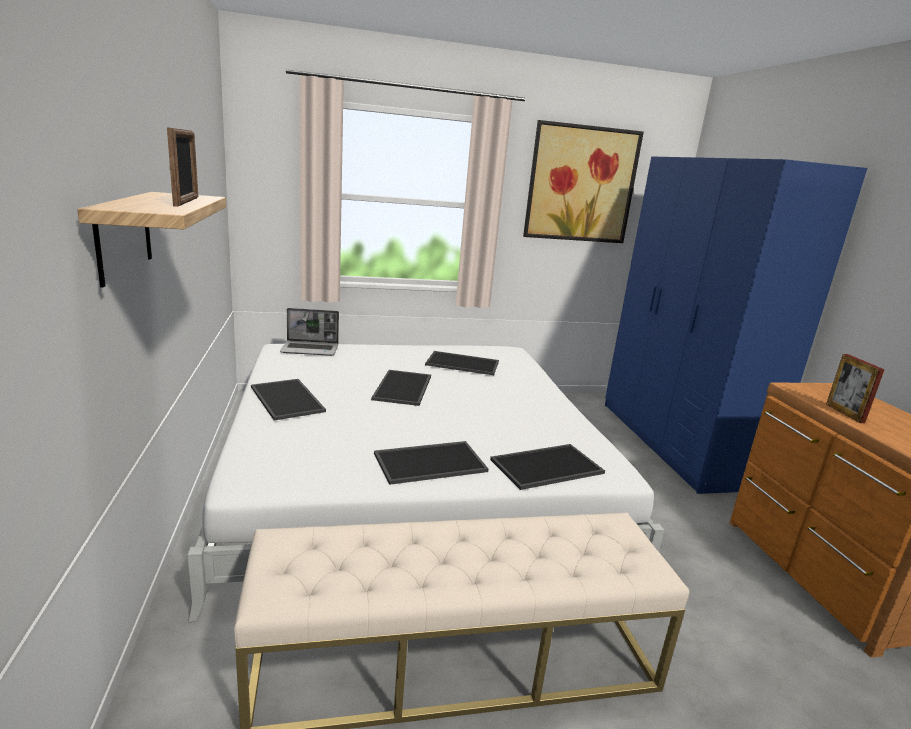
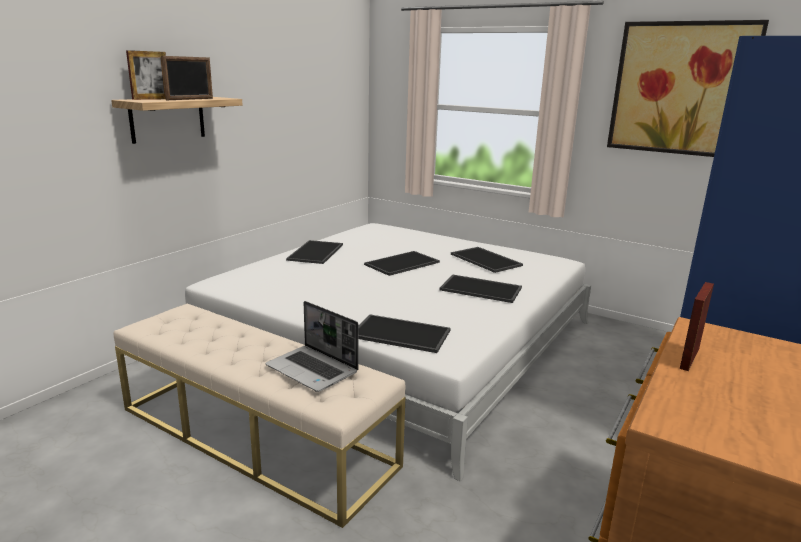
camera: 45 degrees right, 0 degrees up
laptop [280,308,339,356] -> laptop moved to [265,301,359,392]
tray [374,441,488,485] -> tray moved to [439,275,522,303]
none -> picture frame [126,50,166,100]

